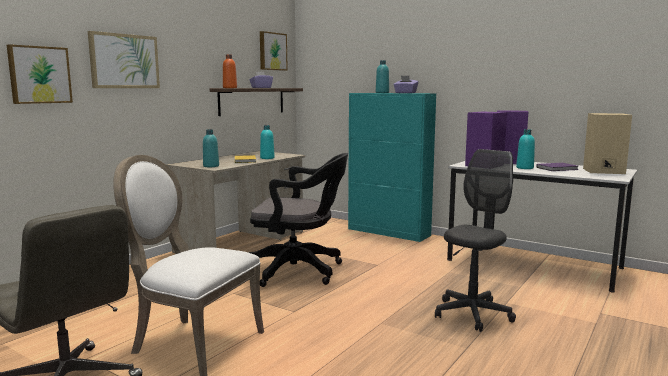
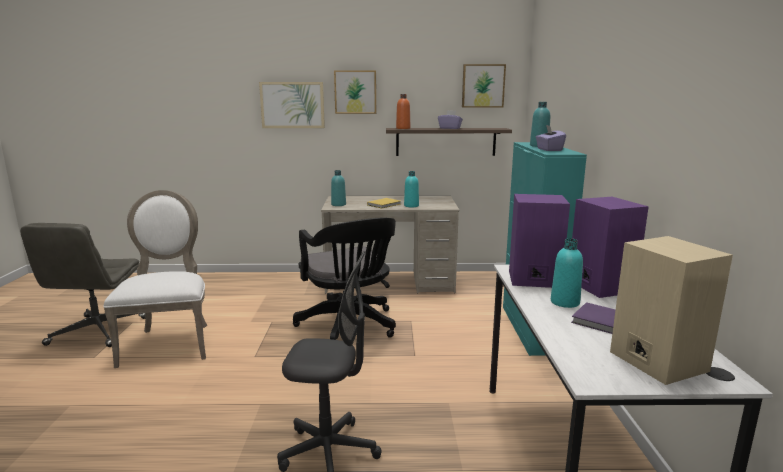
camera: 55 degrees right, 5 degrees up
picture [7,44,73,104] -> picture moved to [334,71,376,114]

